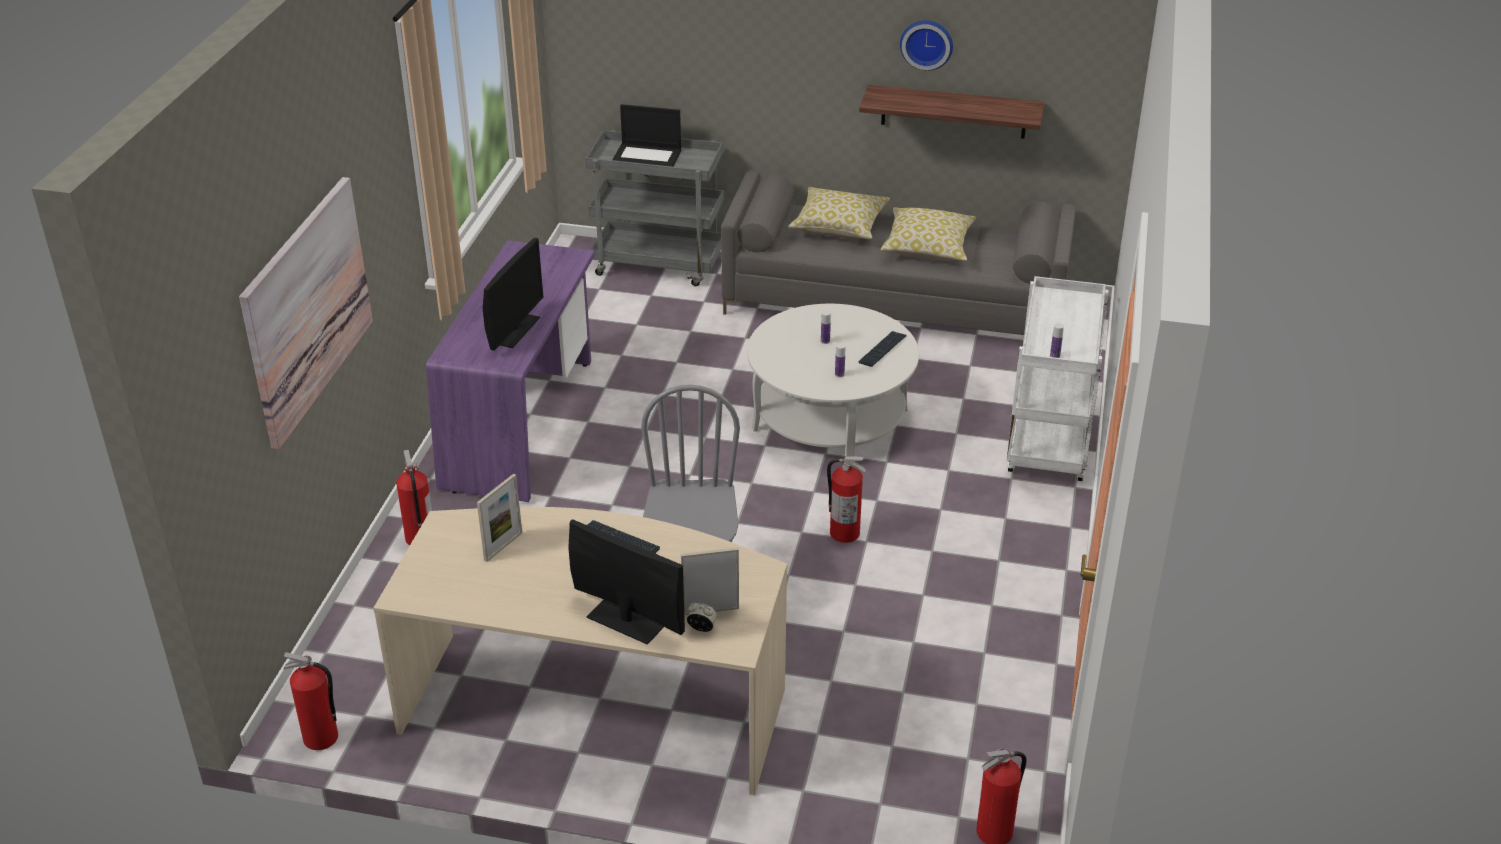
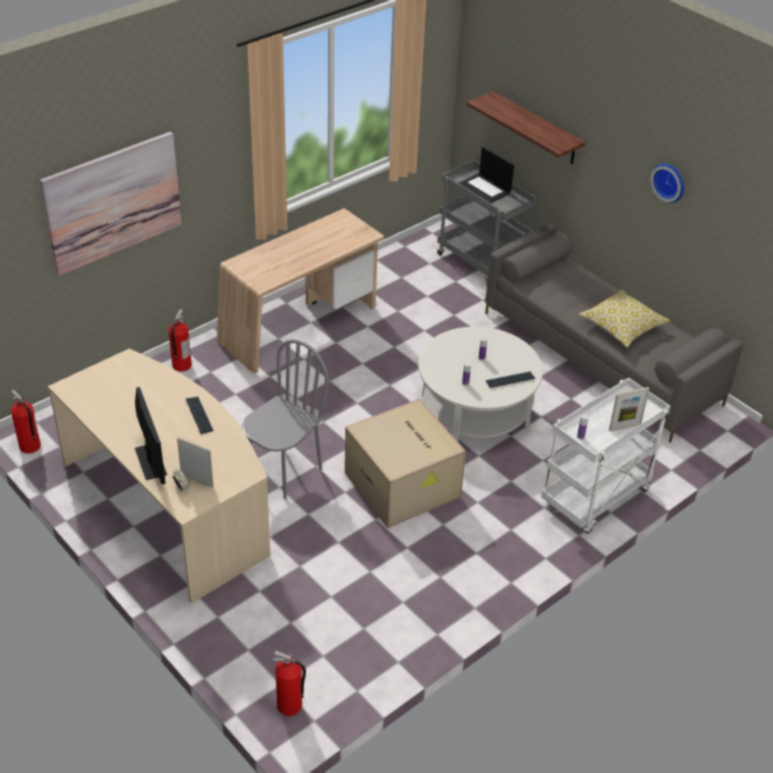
camera: 35 degrees right, 5 degrees up
purple desk [426,240,595,502] -> beige desk [217,208,384,374]
picture frame [477,474,522,562] -> picture frame moved to [609,387,650,431]
monitor [483,238,543,351] -> none
pillow [788,187,890,239] -> none
fire extinguisher [827,456,867,543] -> cardboard box [345,399,466,528]
shelf [859,85,1044,139] -> shelf moved to [467,91,585,164]

